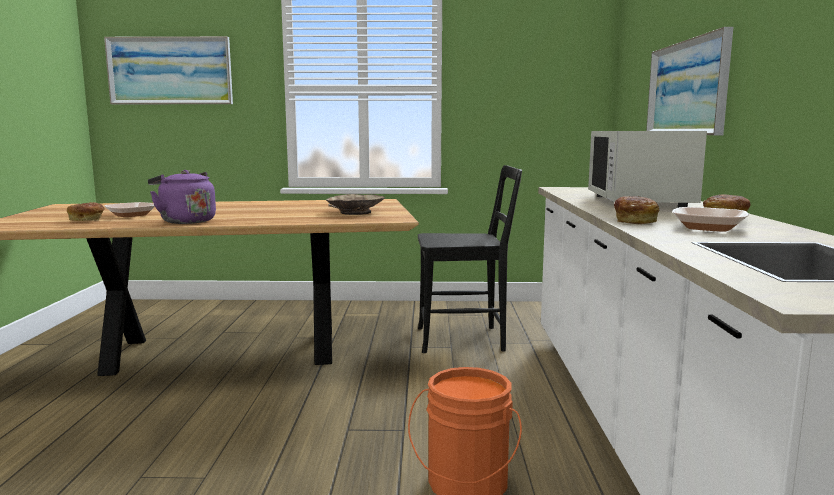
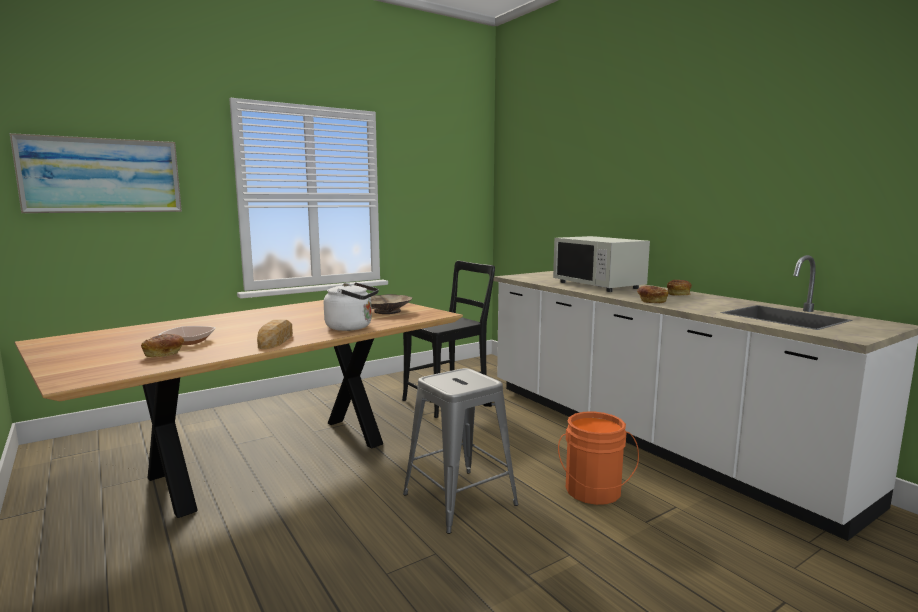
camera: 35 degrees left, 0 degrees up
purple kettle [148,170,216,224] -> bread [257,320,293,349]
picture [646,27,733,135] -> none
bowl [672,207,749,232] -> none
none -> white kettle [324,282,379,331]
none -> grey stool [403,368,518,534]

